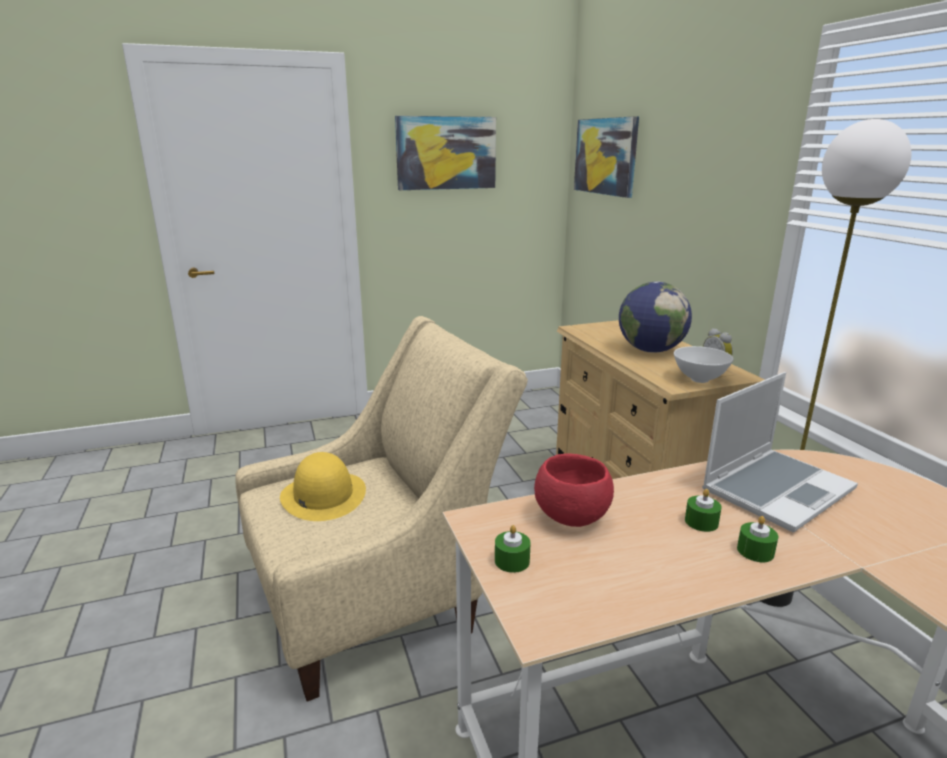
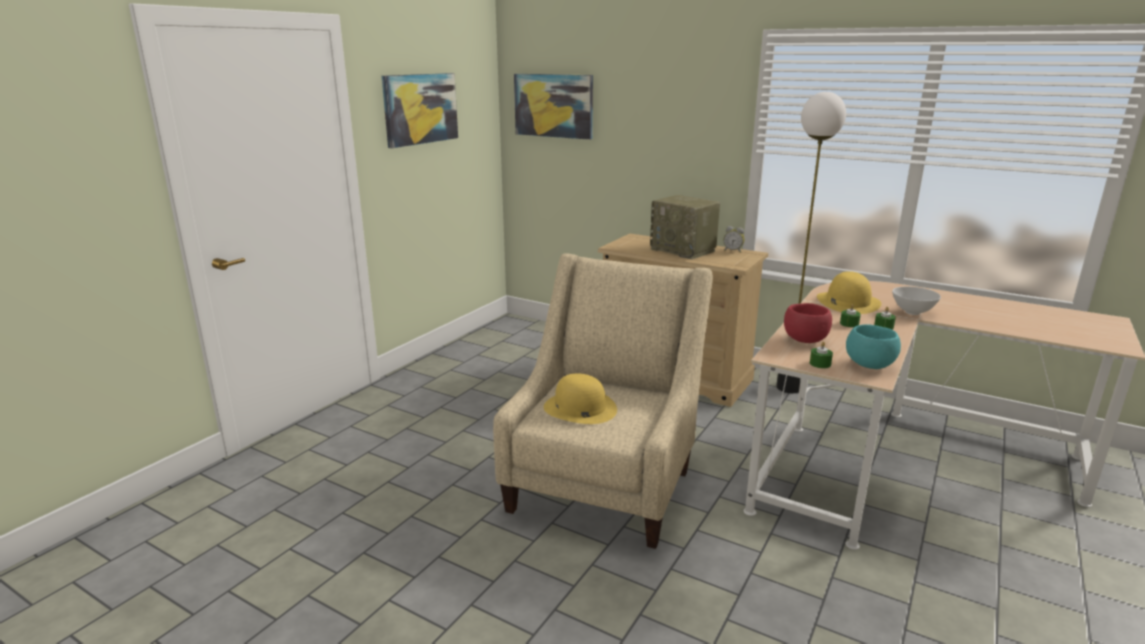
camera: 40 degrees left, 0 degrees up
globe [619,282,692,353] -> radio [650,195,720,259]
white bowl [674,346,734,383] -> white bowl moved to [892,286,941,315]
laptop [702,372,858,532] -> yellow hat [817,271,882,314]
none -> turquoise bowl [846,324,901,369]

